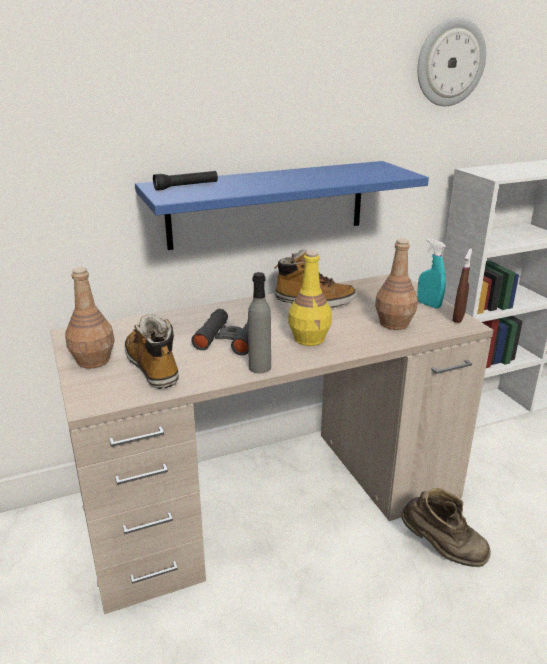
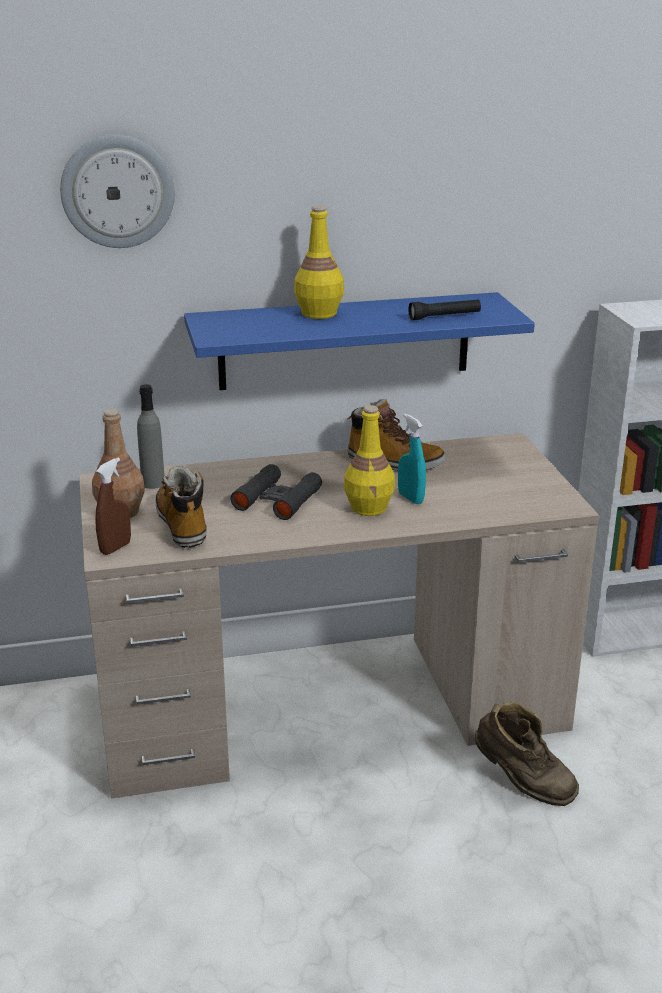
camera: 10 degrees right, 0 degrees up
black flashlight [153,171,218,191] -> black flashlight moved to [408,299,481,320]
grey bottle [248,272,271,374] -> grey bottle moved to [137,384,165,489]
brown bottle [375,238,418,330] -> none
wall clock [417,17,486,106] -> wall clock moved to [60,134,175,248]
turquoise spray bottle [417,238,446,309] -> turquoise spray bottle moved to [398,414,426,504]
brown spray bottle [453,248,472,323] -> brown spray bottle moved to [95,458,131,555]
none -> yellow bottle [294,205,344,319]

